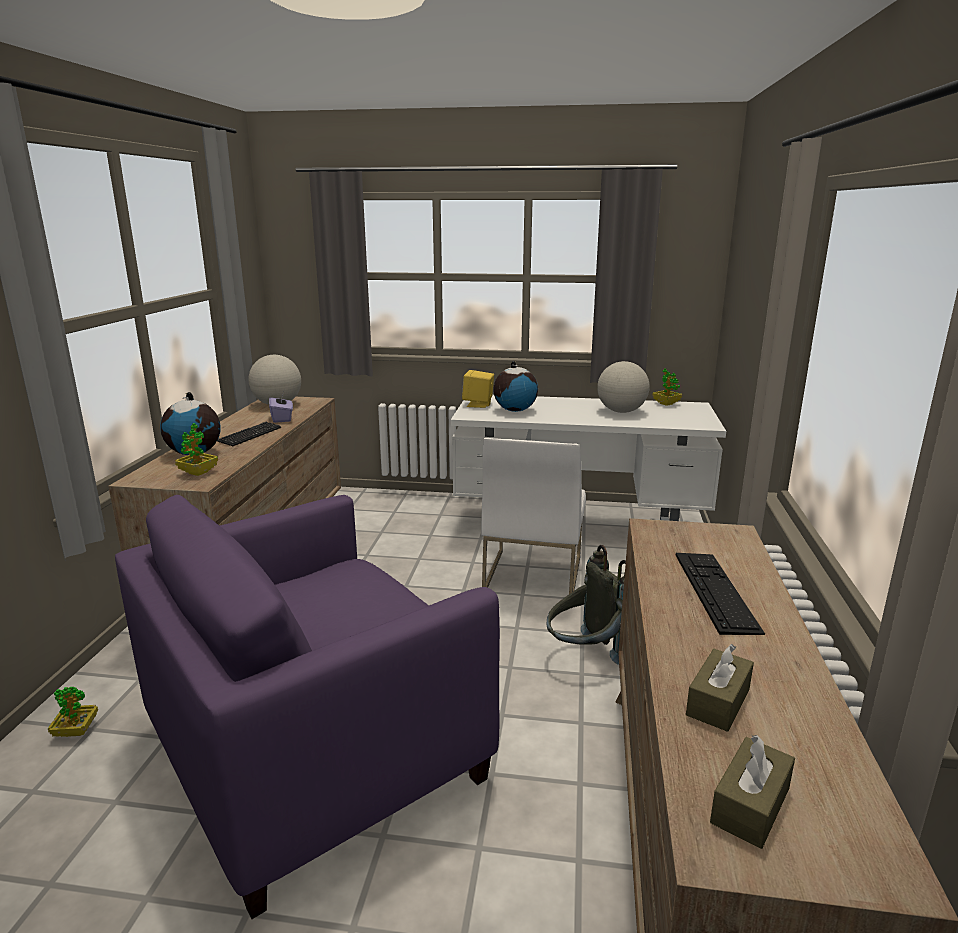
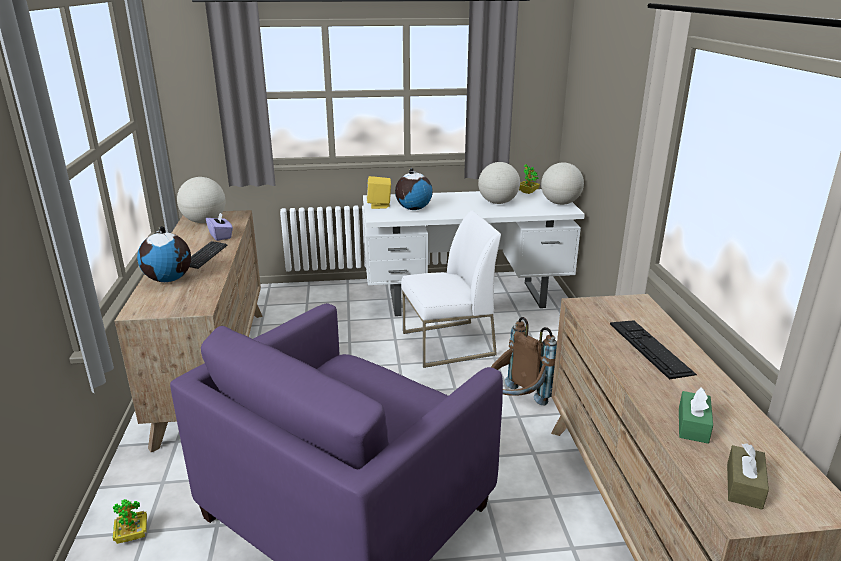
camera: 15 degrees left, 5 degrees up
potted plant [175,423,218,476] -> none
white chair [481,438,586,594] -> white chair turned 105 degrees counterclockwise [401,210,501,368]
grey backpack [547,545,626,665] -> brown backpack [491,317,557,406]
brown tissue box [686,644,754,732] -> green tissue box [679,387,713,444]
none -> globe [541,163,584,205]

